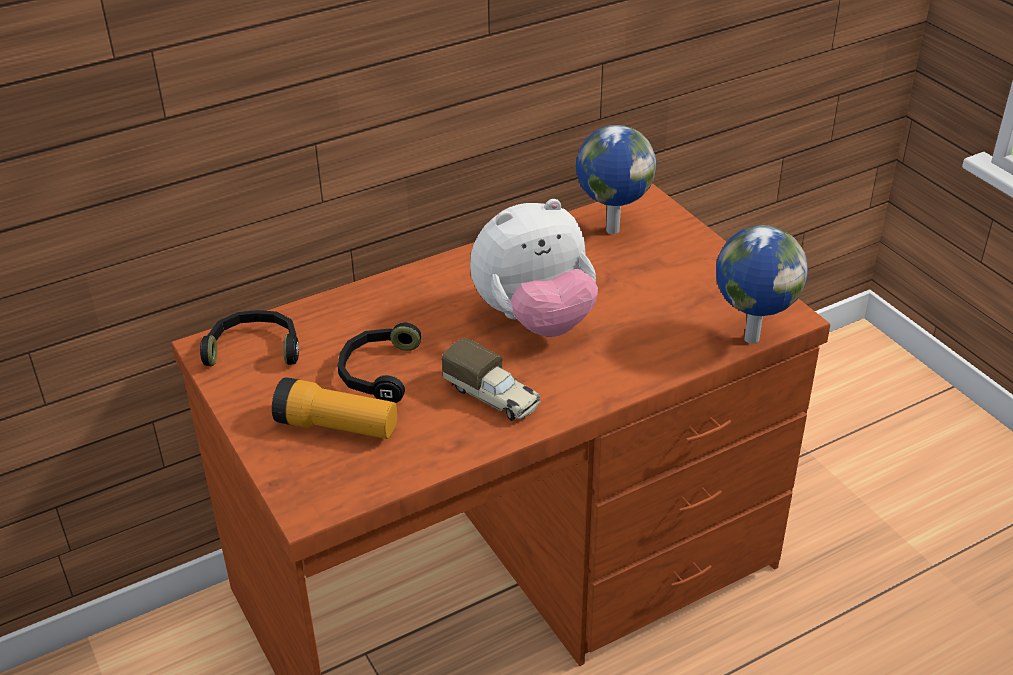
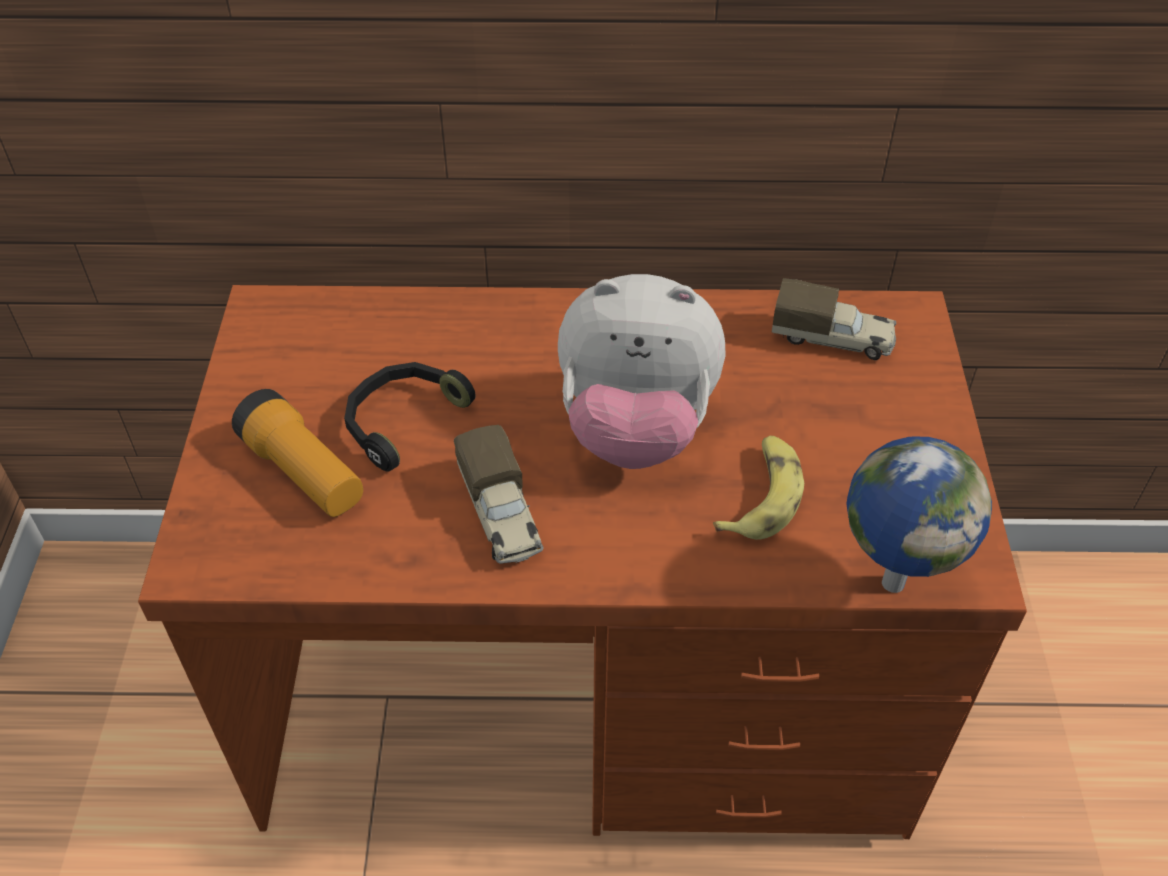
camera: 30 degrees right, 10 degrees up
black headphones [200,310,299,366] -> none
globe [576,125,657,234] -> toy truck [771,278,897,360]
none -> banana [713,436,804,540]

